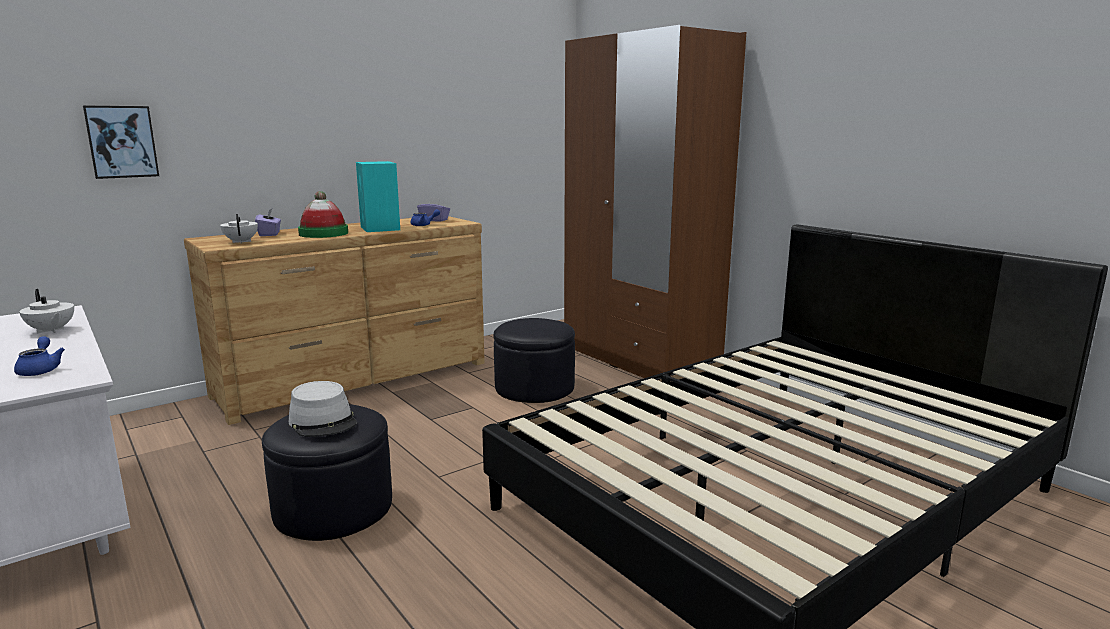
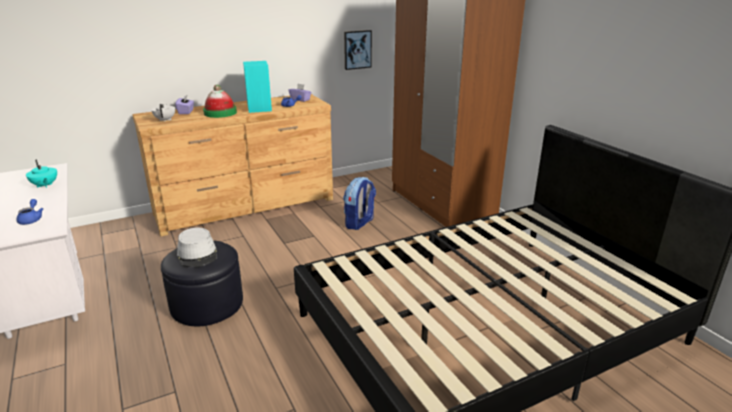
camera: 10 degrees right, 10 degrees up
white teapot [19,289,74,333] -> turquoise teapot [26,159,57,188]
picture [83,106,159,179] -> picture moved to [344,30,372,70]
black ottoman [494,318,575,403] -> backpack [343,177,376,230]

